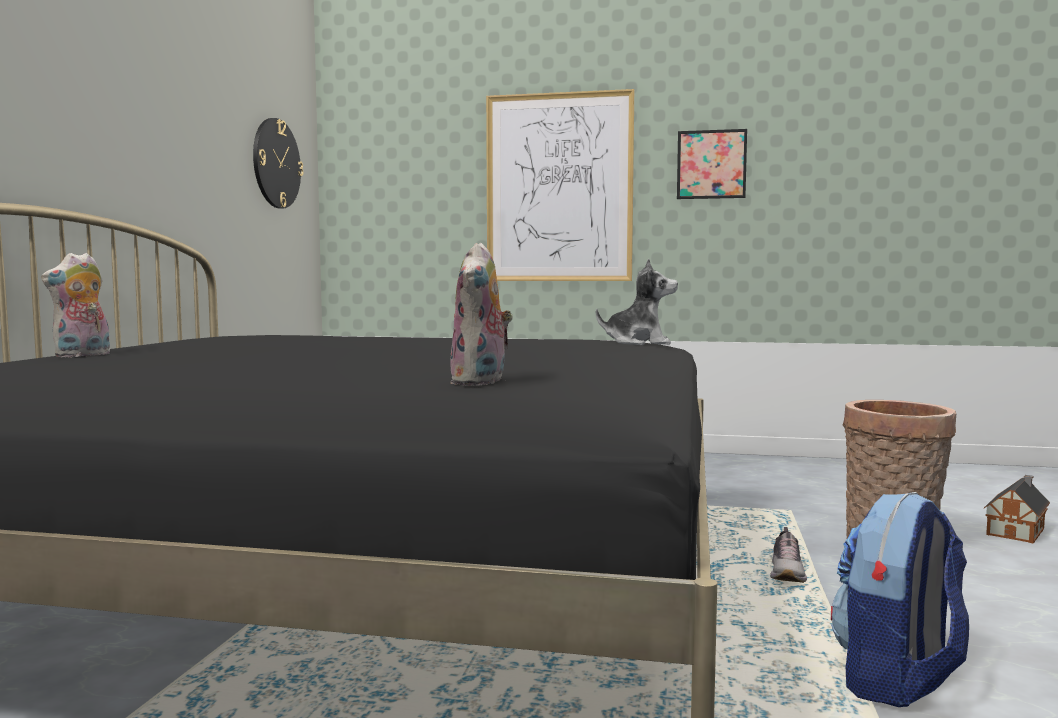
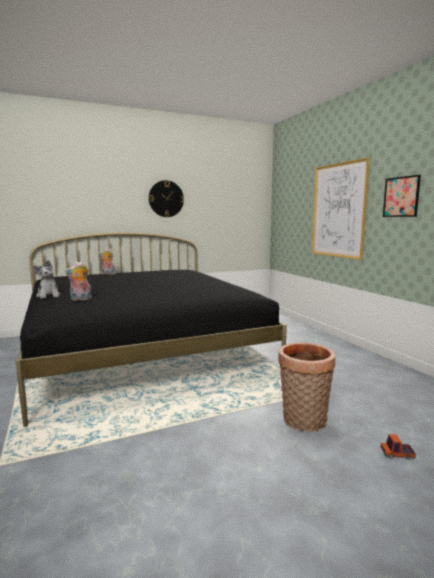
camera: 55 degrees right, 5 degrees up
wall clock [253,118,303,209] -> wall clock moved to [149,180,184,217]
plush toy [596,259,678,345] -> plush toy moved to [33,260,61,299]
shoe [770,527,807,583] -> none
backpack [831,492,969,707] -> none
toy house [984,475,1050,543] -> toy truck [381,434,416,460]

